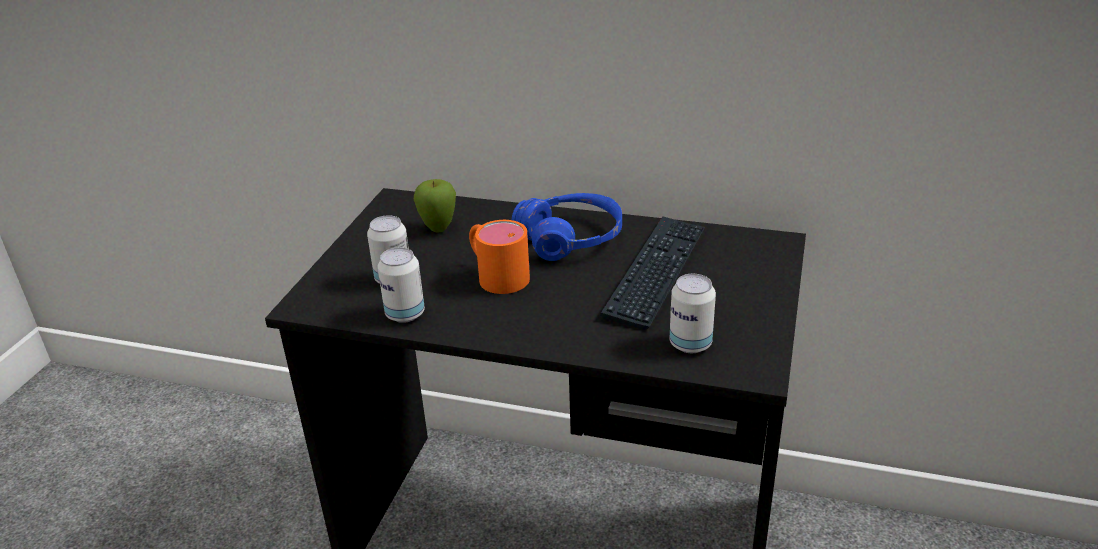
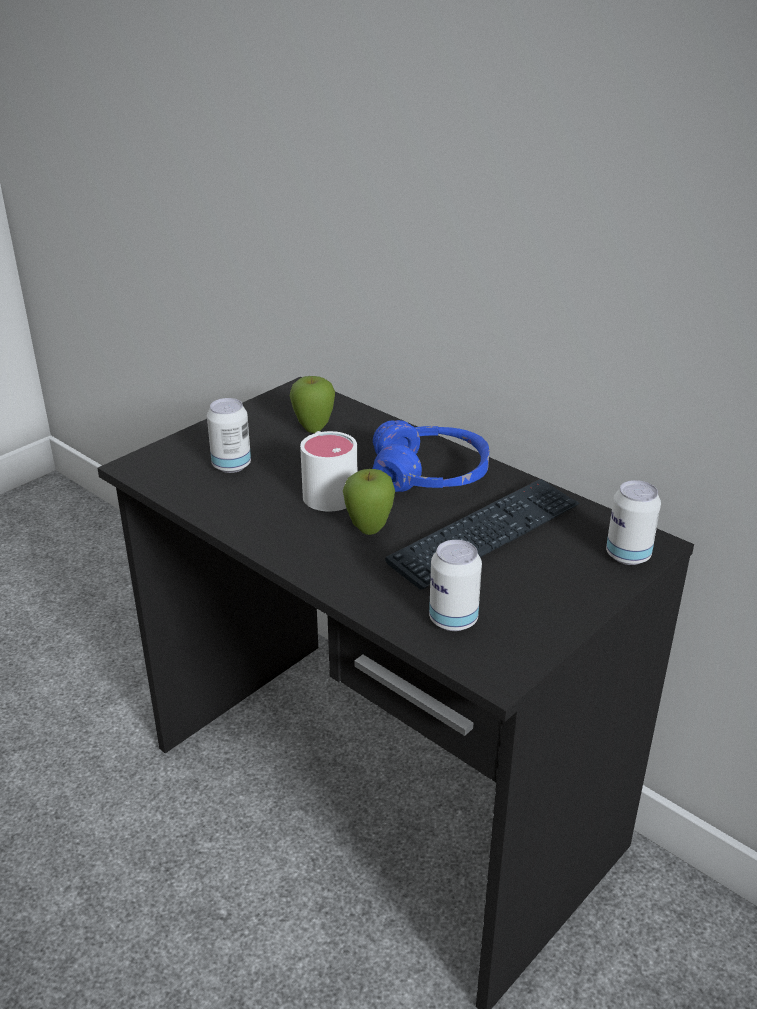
camera: 25 degrees right, 0 degrees up
can [377,247,425,323] -> can moved to [606,480,661,565]
orange mug [469,220,530,294] -> white mug [300,431,357,511]
none -> apple [343,469,395,535]

